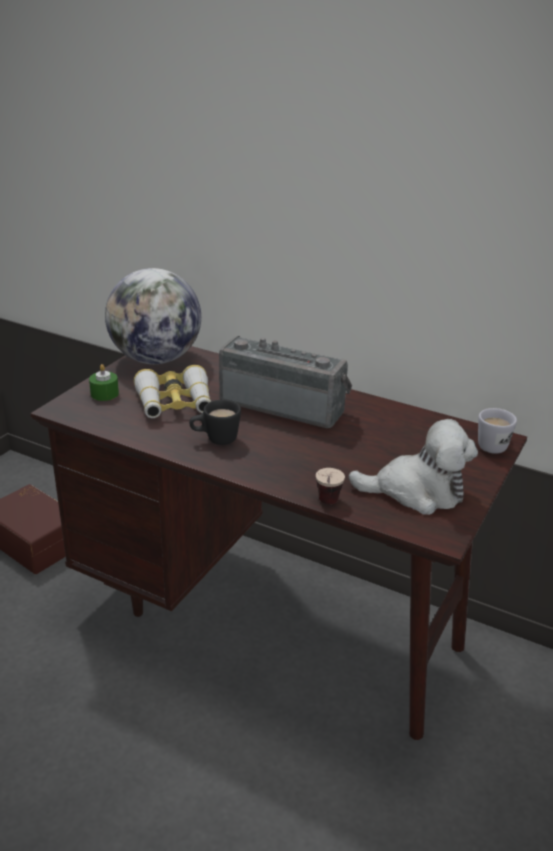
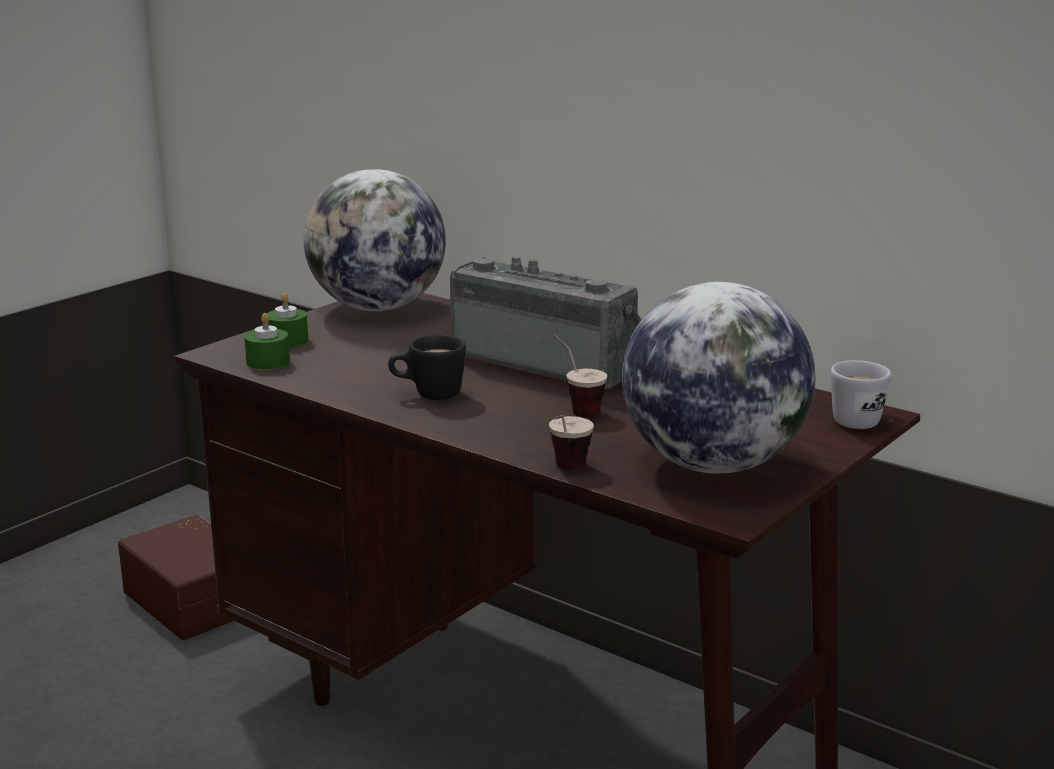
camera: 10 degrees right, 10 degrees down
binoculars [134,365,211,418] -> none
plush toy [349,419,478,515] -> globe [622,282,815,474]
none -> green candle [244,313,290,370]
none -> cup [554,334,607,417]

